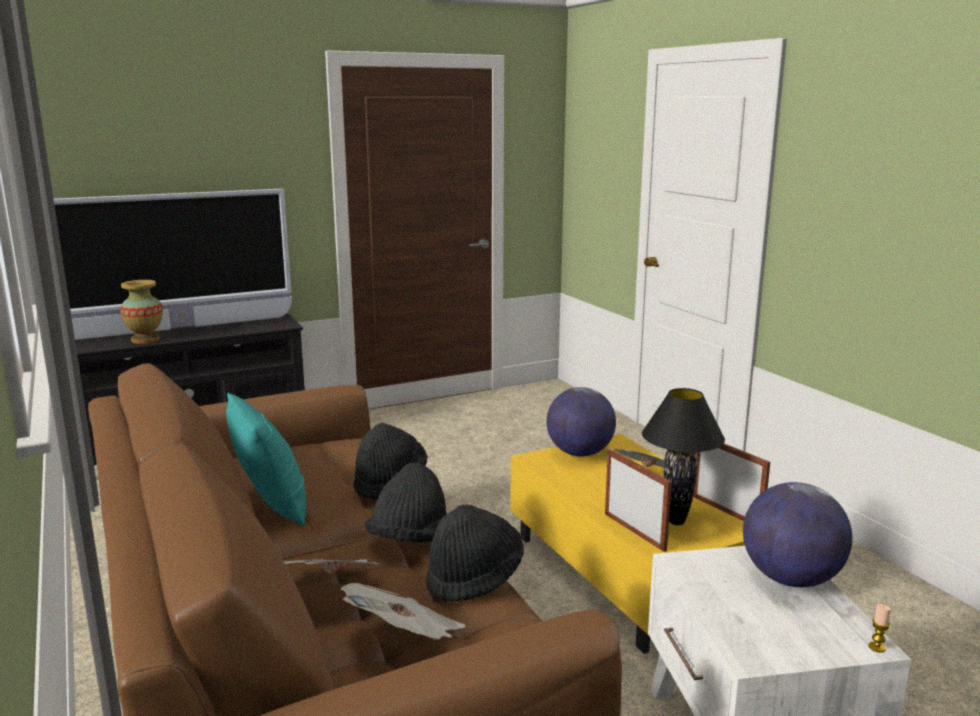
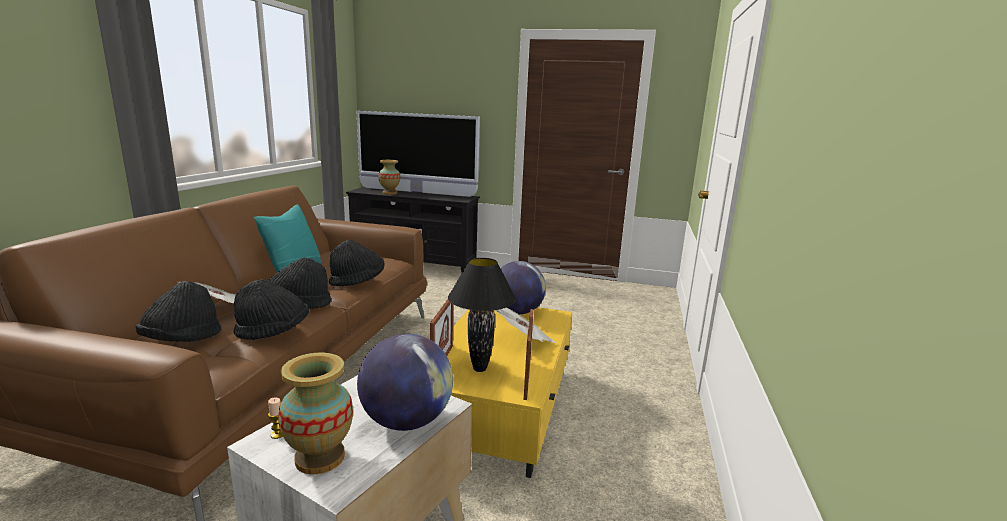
camera: 40 degrees right, 0 degrees up
newspaper [341,583,465,640] -> black hat [136,281,221,342]
candle [869,604,891,653] -> candle moved to [268,397,283,439]
none -> vase [278,353,353,475]

